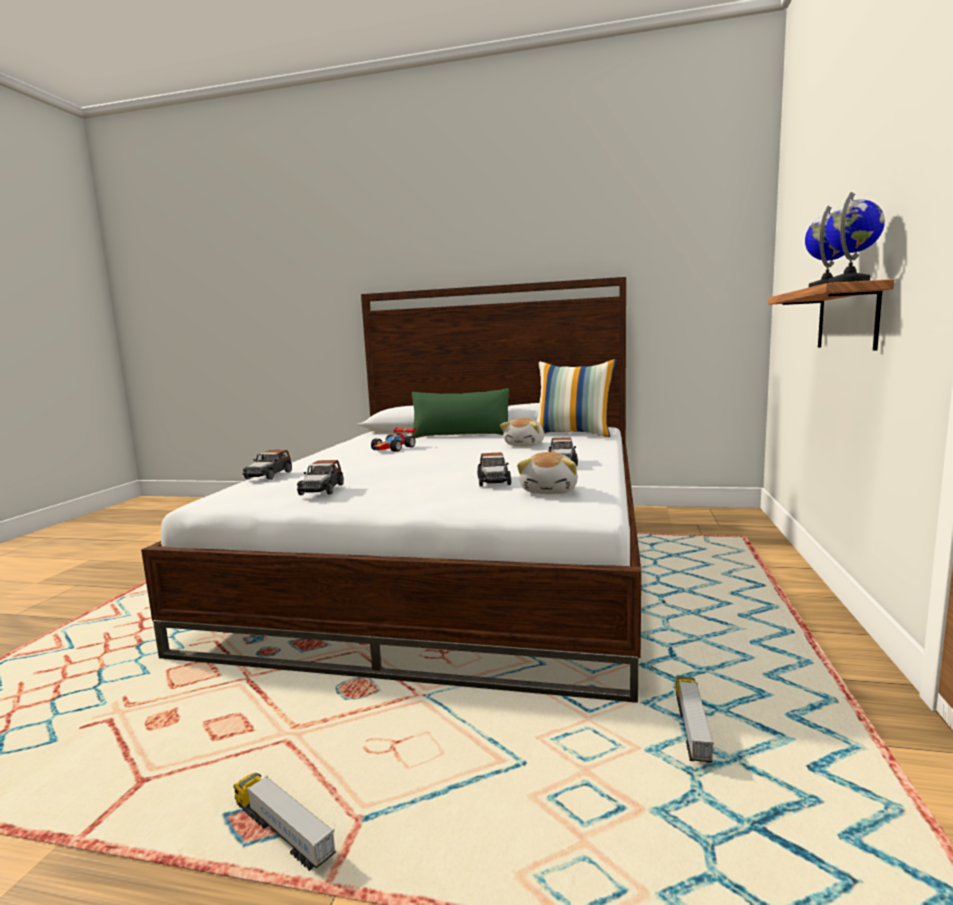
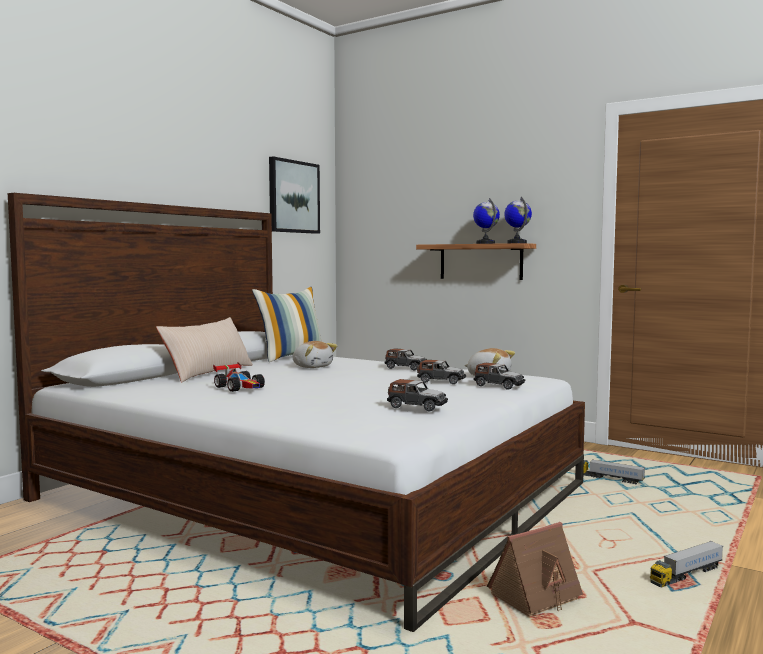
camera: 70 degrees left, 5 degrees down
toy car [242,450,292,480] -> toy car moved to [474,363,525,390]
green pillow [411,388,509,438] -> beige pillow [156,317,253,383]
none -> picture [269,156,320,234]
none -> toy house [487,522,583,617]

